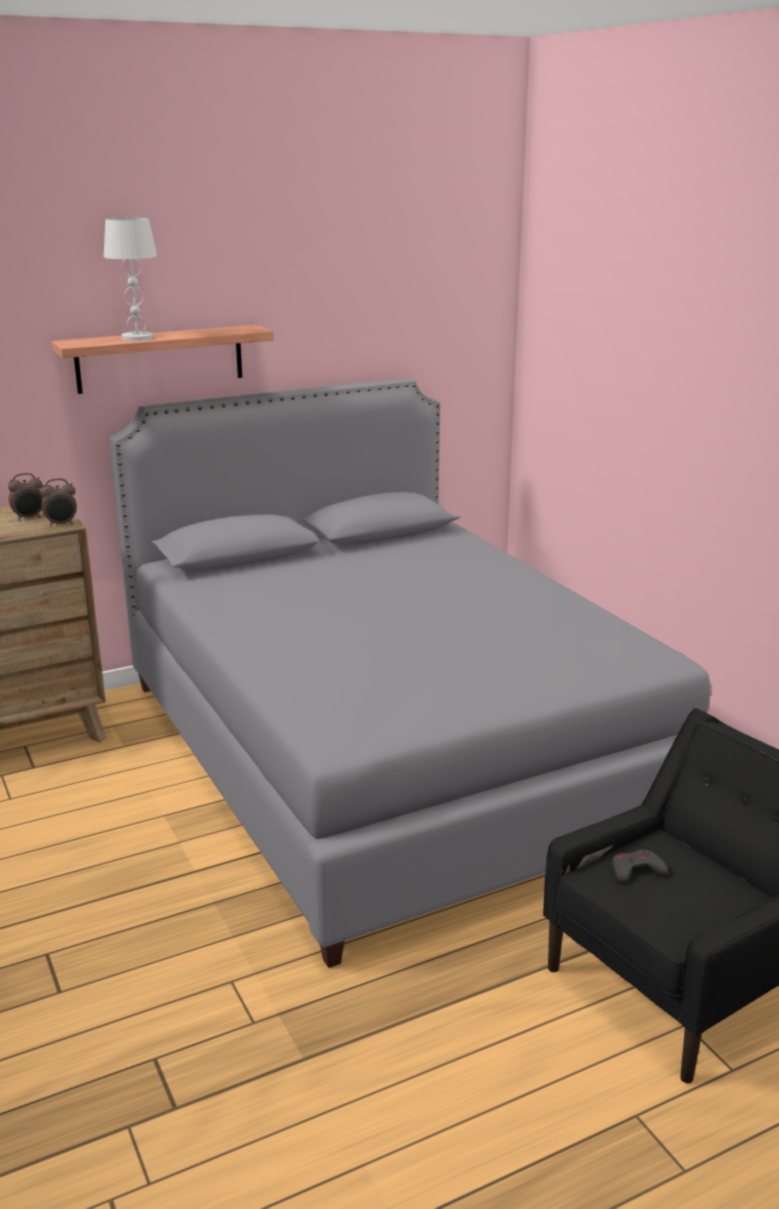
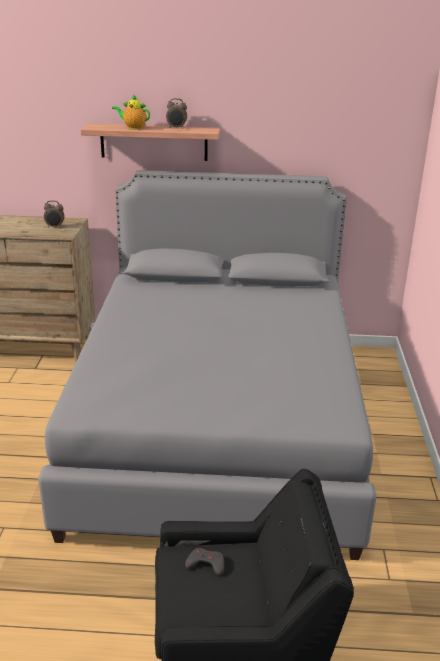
camera: 30 degrees right, 5 degrees up
alarm clock [41,478,77,526] -> alarm clock moved to [166,98,187,129]
white table lamp [104,217,157,341] -> teapot [112,94,150,130]

